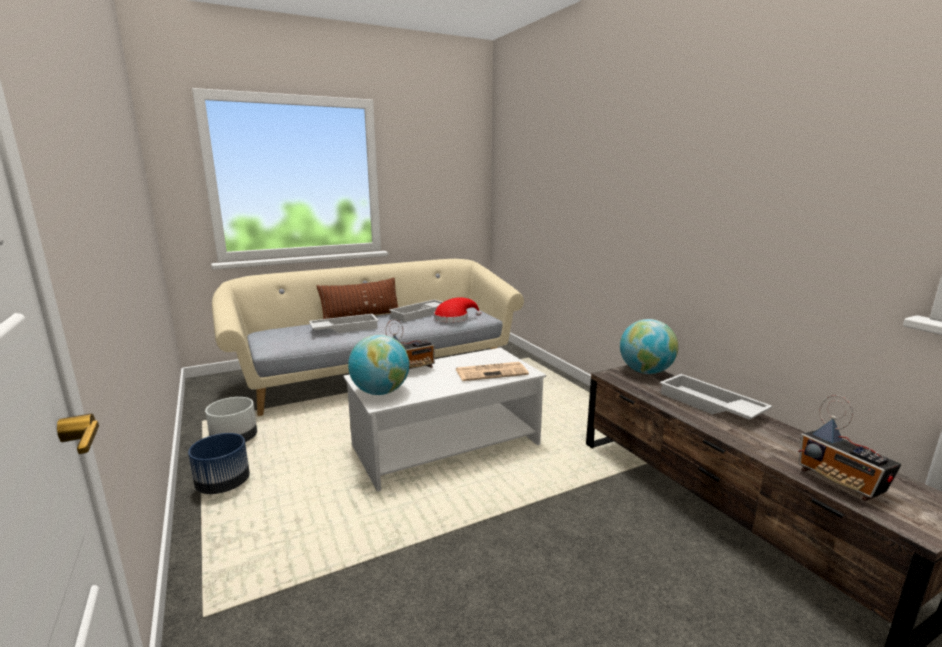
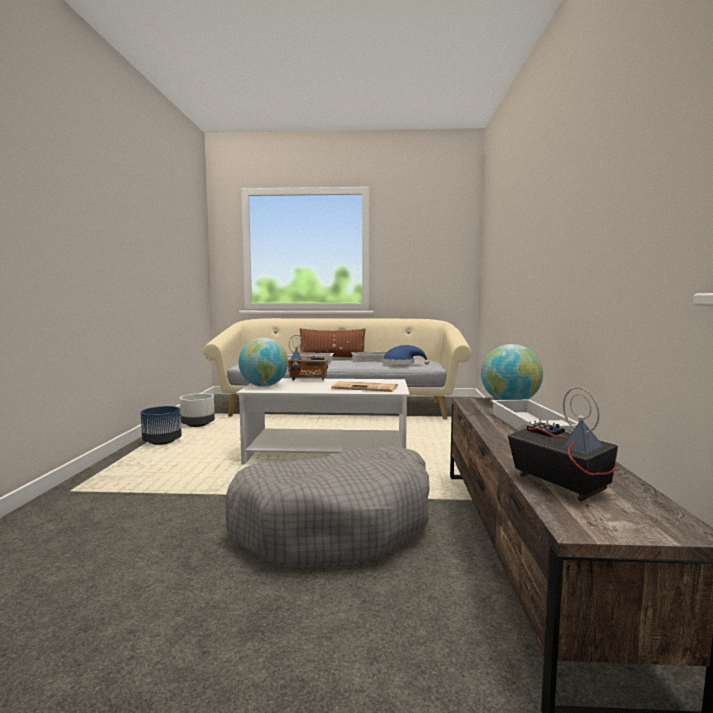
camera: 30 degrees right, 10 degrees down
red hat [434,297,481,322] -> blue hat [383,345,429,365]
radio [798,395,901,501] -> radio turned 150 degrees clockwise [508,387,618,501]
none -> grey dog bed [225,445,430,568]

